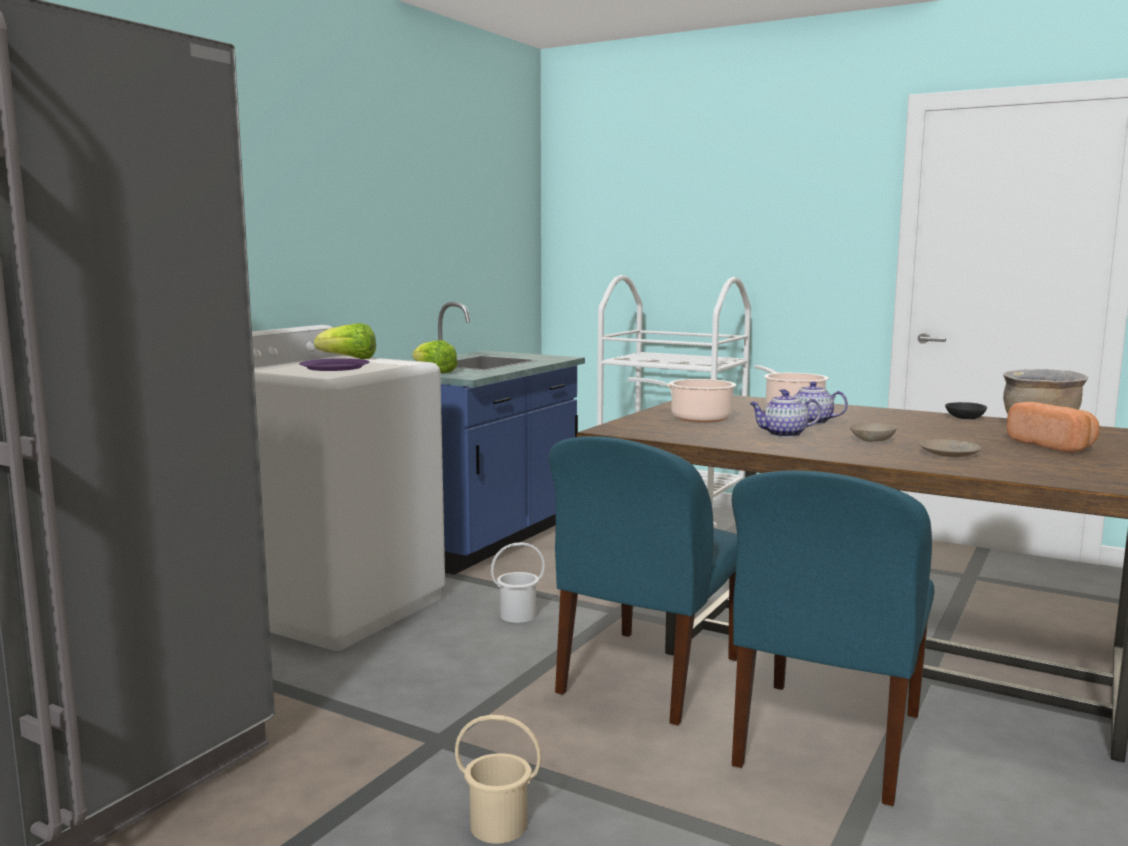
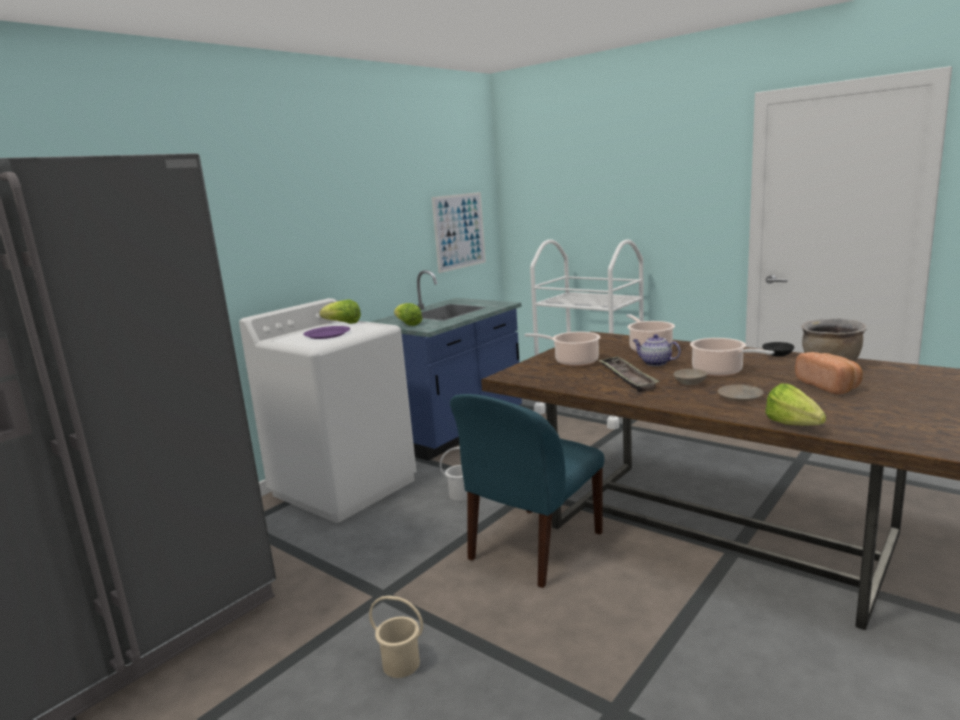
camera: 10 degrees right, 5 degrees up
blue chair [732,470,934,806] -> none
teapot [749,391,822,437] -> tray [598,356,660,392]
none -> picture [432,192,486,273]
none -> cooking pot [690,338,774,377]
none -> lettuce [765,384,826,425]

